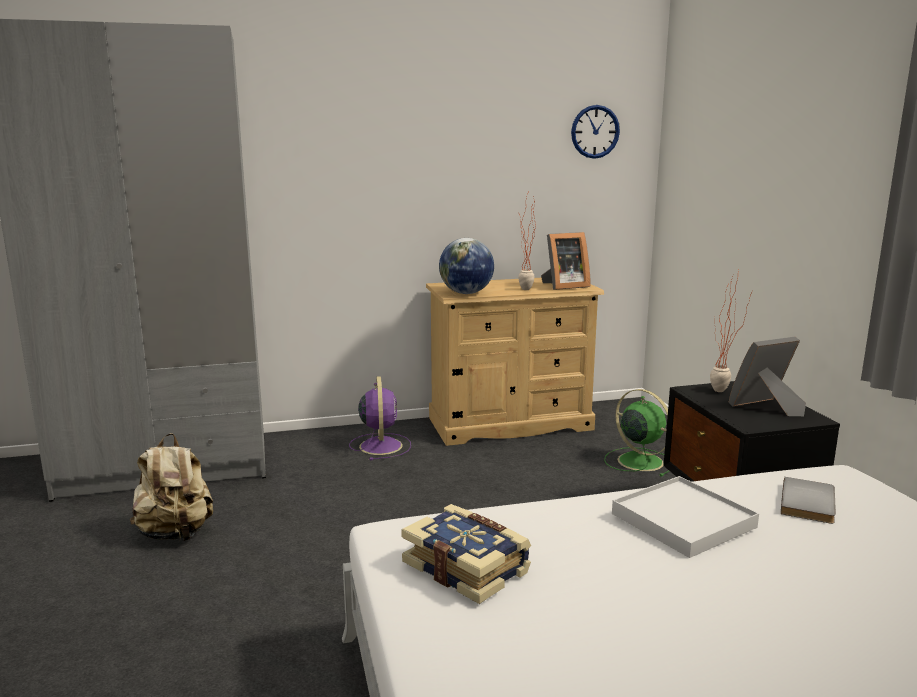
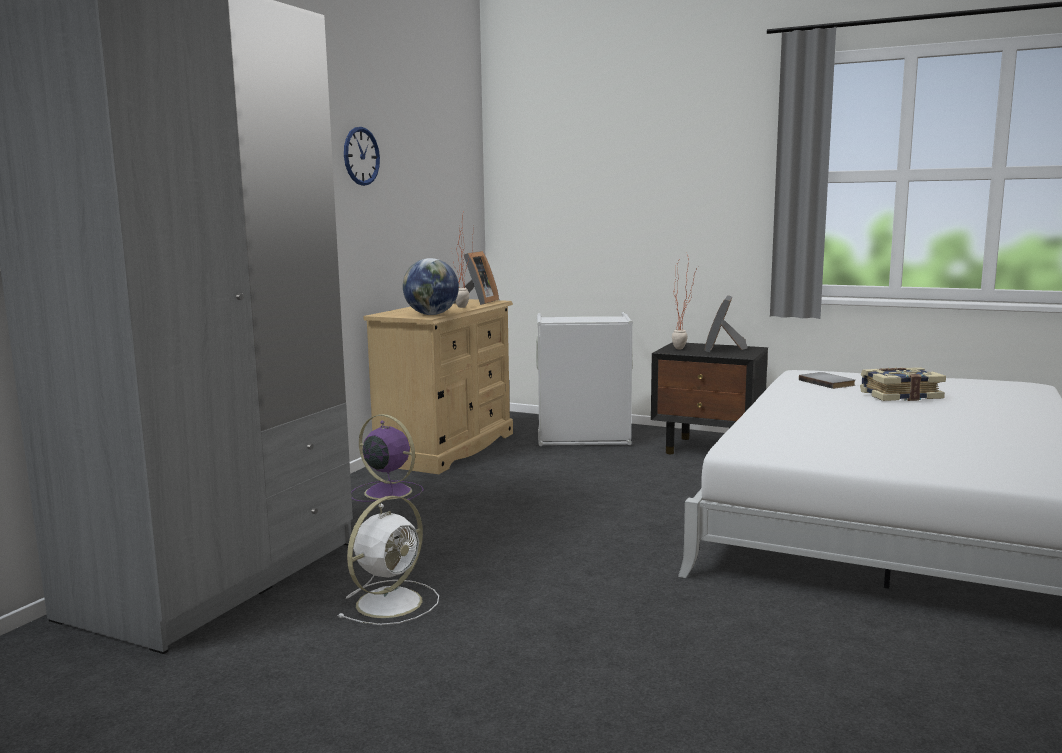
camera: 50 degrees left, 5 degrees down
beige backpack [130,433,213,541] -> white fan [337,496,439,625]
book [401,504,531,604] -> book moved to [860,367,946,401]
wall clock [571,105,620,159] -> wall clock moved to [344,127,380,186]
green fan [604,389,669,477] -> grey laundry basket [536,312,633,446]
white tray [612,476,759,558] -> none

